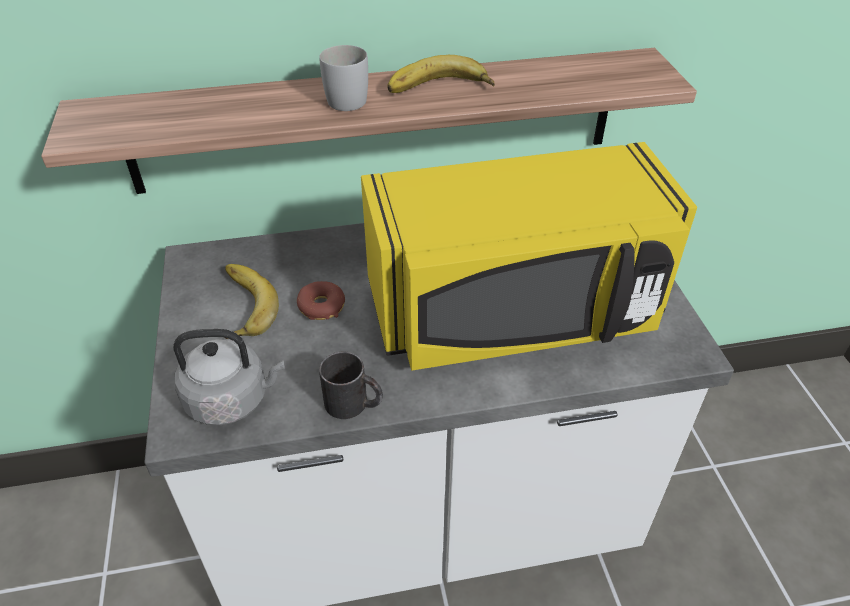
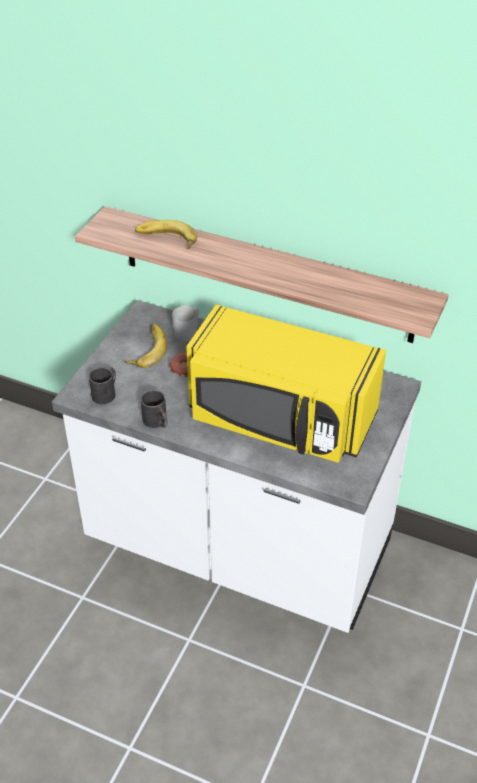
camera: 35 degrees right, 0 degrees up
grey kettle [173,329,285,425] -> black mug [89,367,116,404]
white mug [319,45,368,111] -> white mug moved to [172,306,199,341]
banana [387,55,495,93] -> banana moved to [135,220,197,249]

